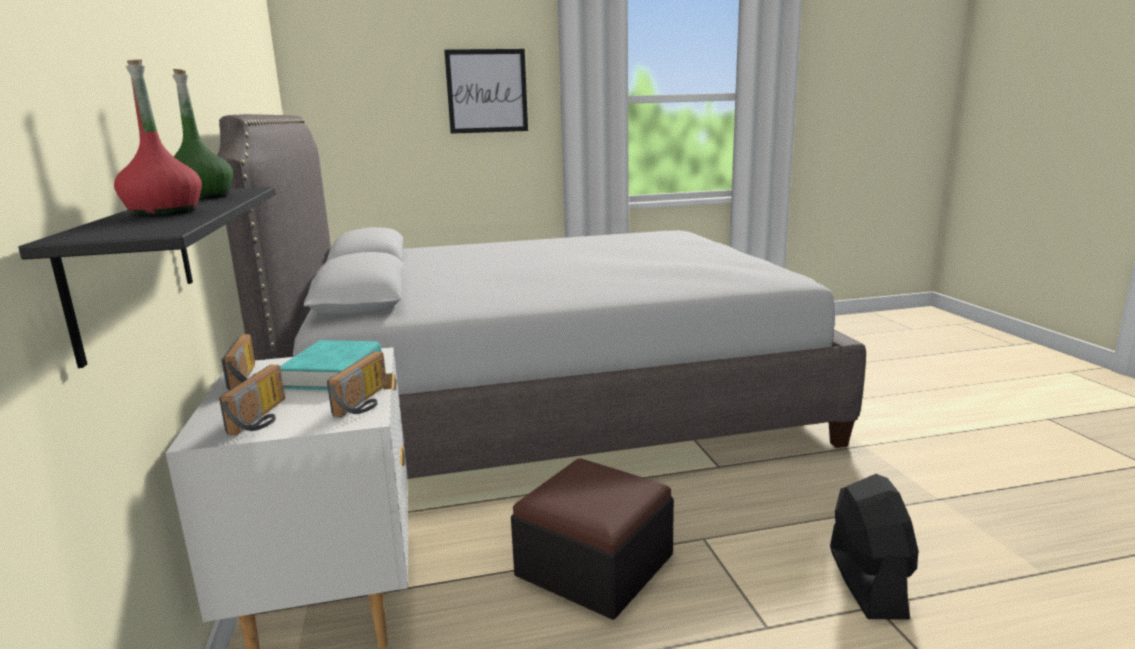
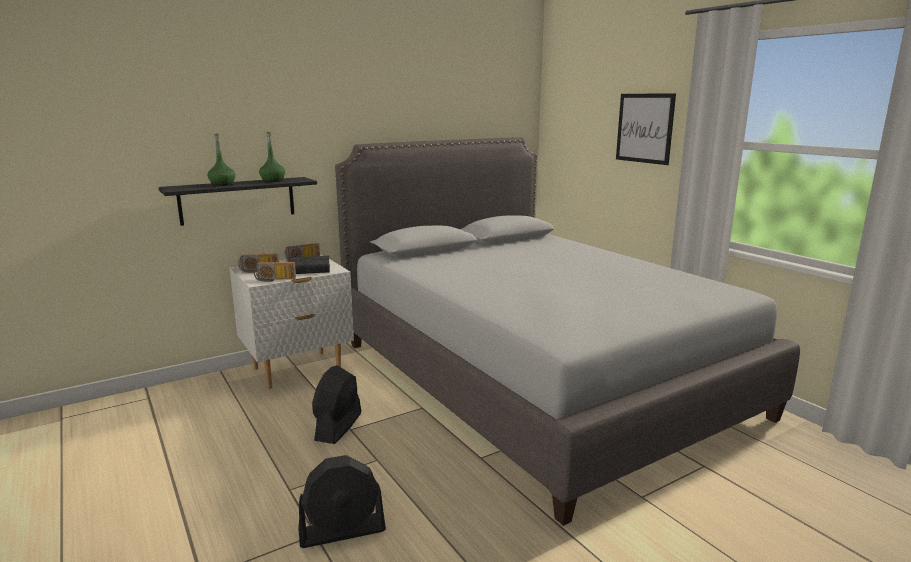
camera: 70 degrees right, 0 degrees up
red bottle [114,59,202,217] -> green bottle [207,133,235,186]
turquoise book [280,340,382,390] -> black book [288,256,330,274]
ottoman [511,458,674,620] -> black fan [312,365,361,444]

